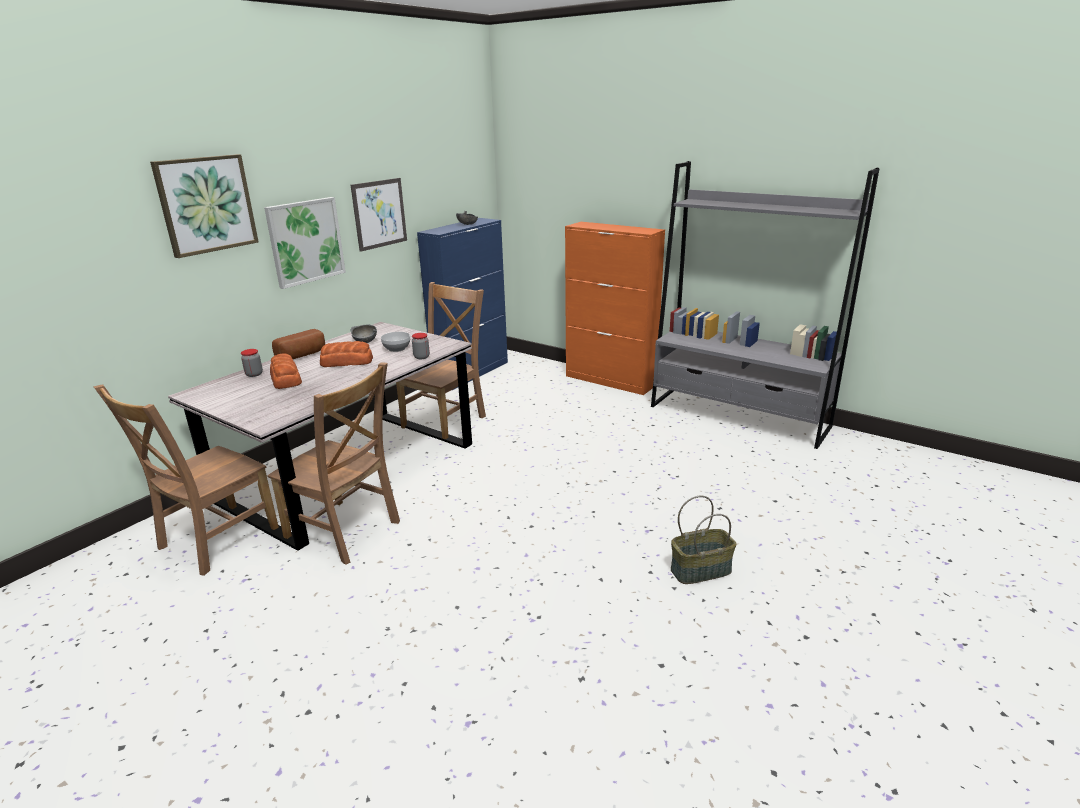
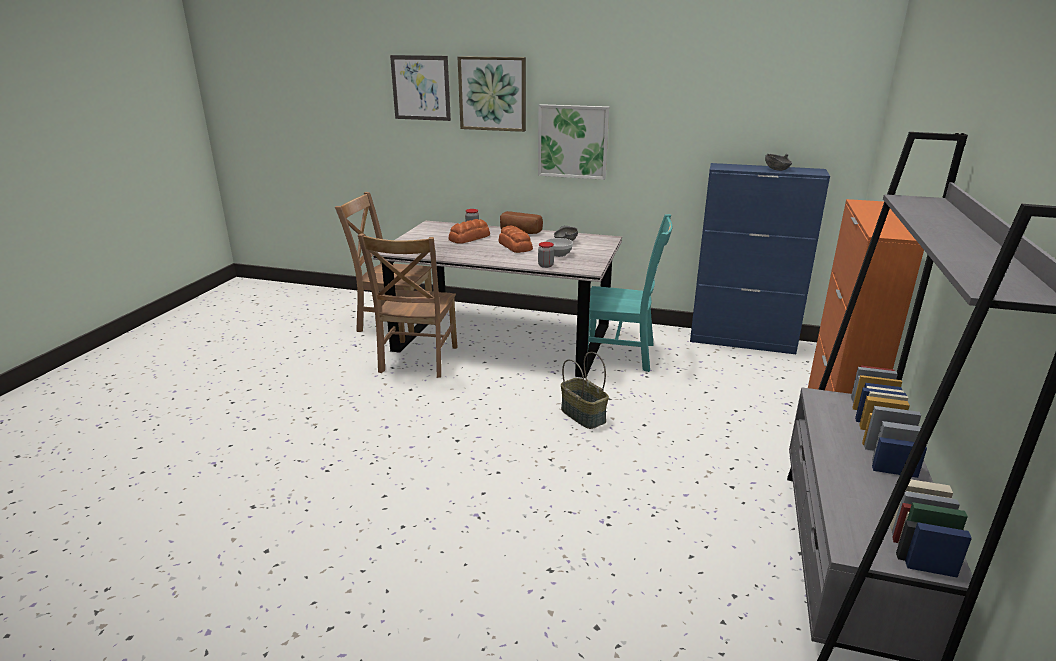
camera: 70 degrees right, 0 degrees up
picture [351,178,407,252] -> picture moved to [390,55,451,121]
brown chair [396,282,486,439] -> turquoise chair [588,214,672,372]
basket [671,496,737,584] -> basket moved to [561,352,609,429]

